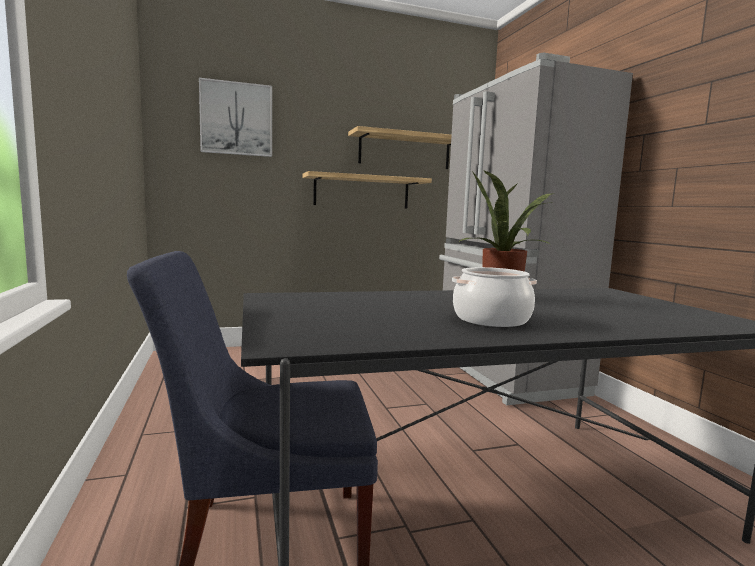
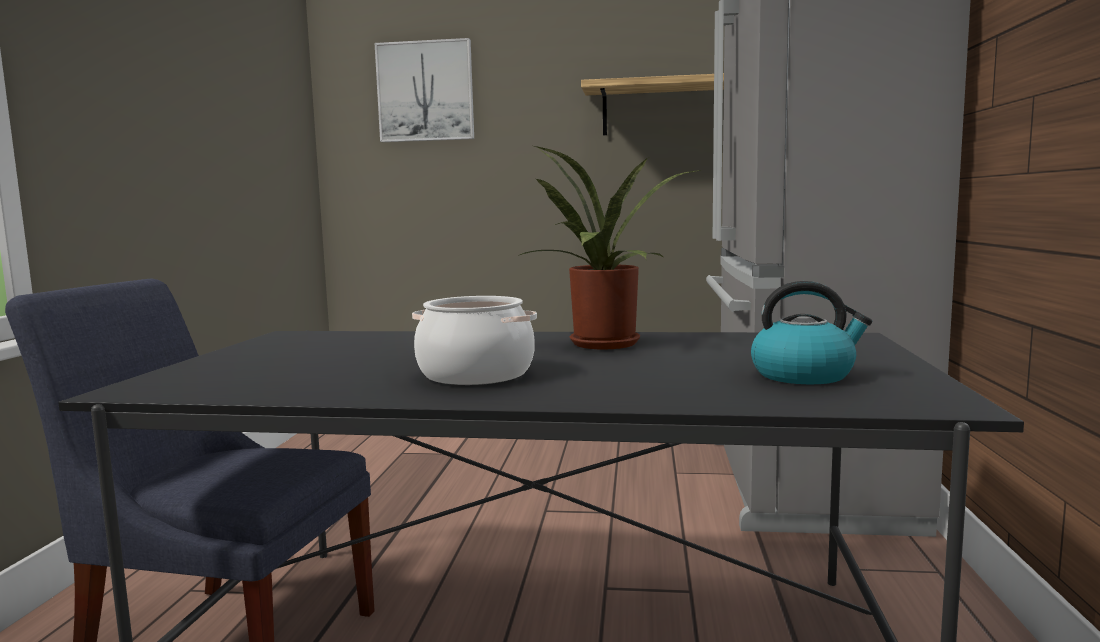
camera: 25 degrees right, 0 degrees up
shelf [302,171,432,208] -> none
none -> kettle [751,281,872,384]

